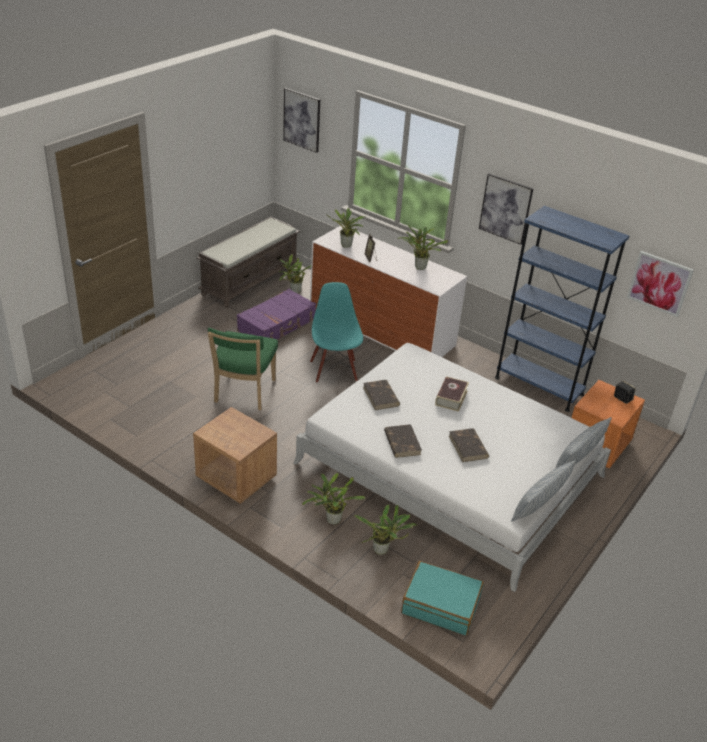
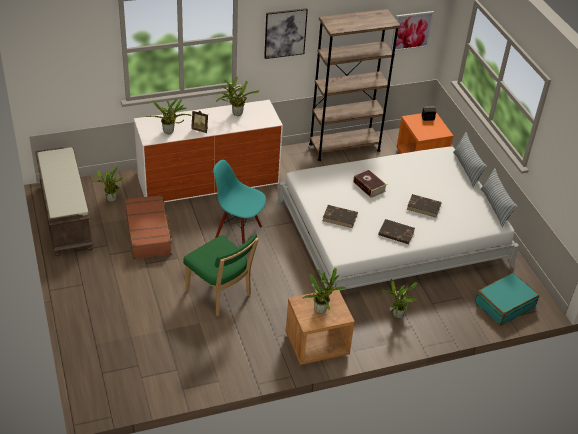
camera: 55 degrees left, 5 degrees up
purple suitcase [237,289,316,339] -> brown suitcase [125,195,174,259]
picture [283,88,320,153] -> none
potted plant [354,505,417,555] -> potted plant moved to [303,268,346,314]
blue bookcase [495,206,629,412] -> brown bookcase [309,9,401,161]

